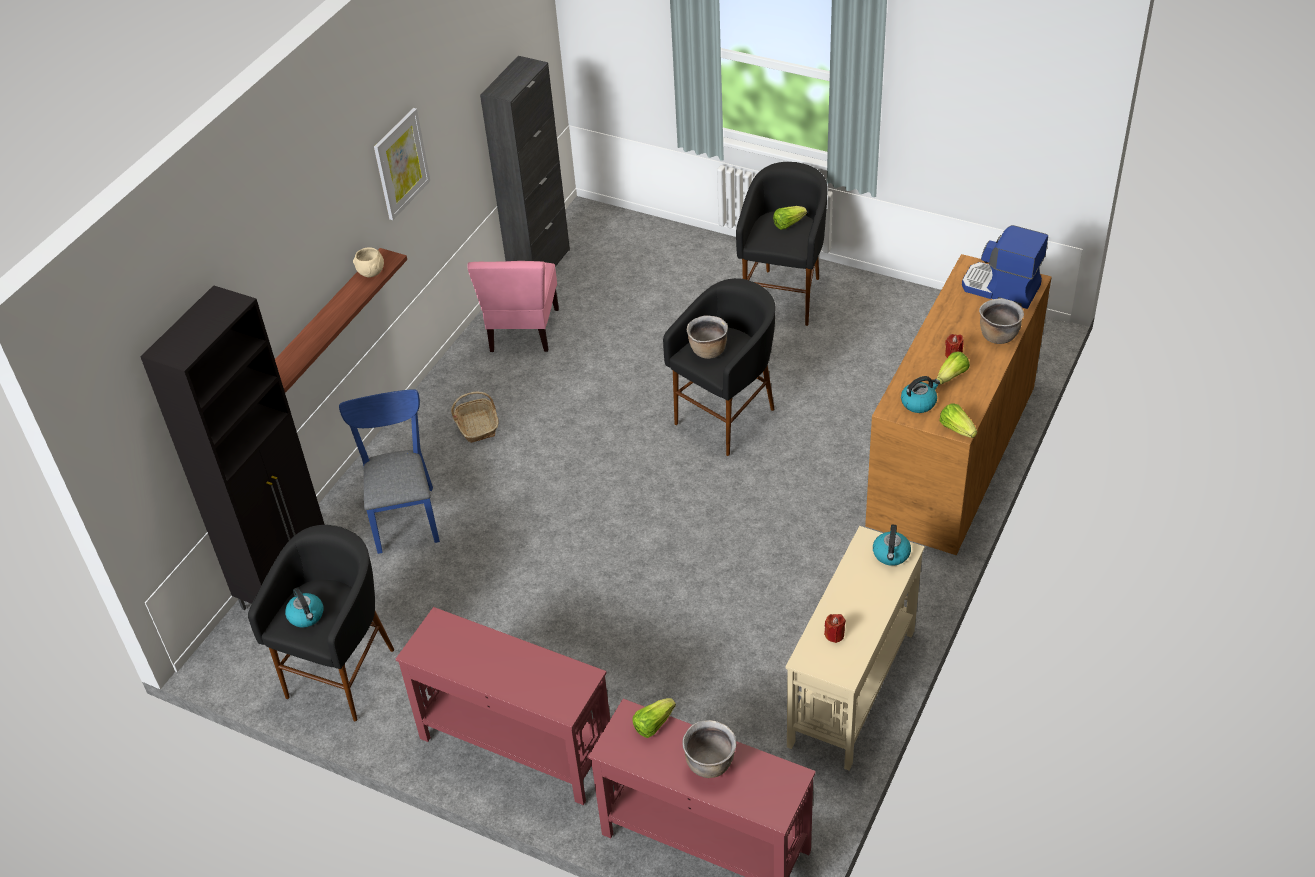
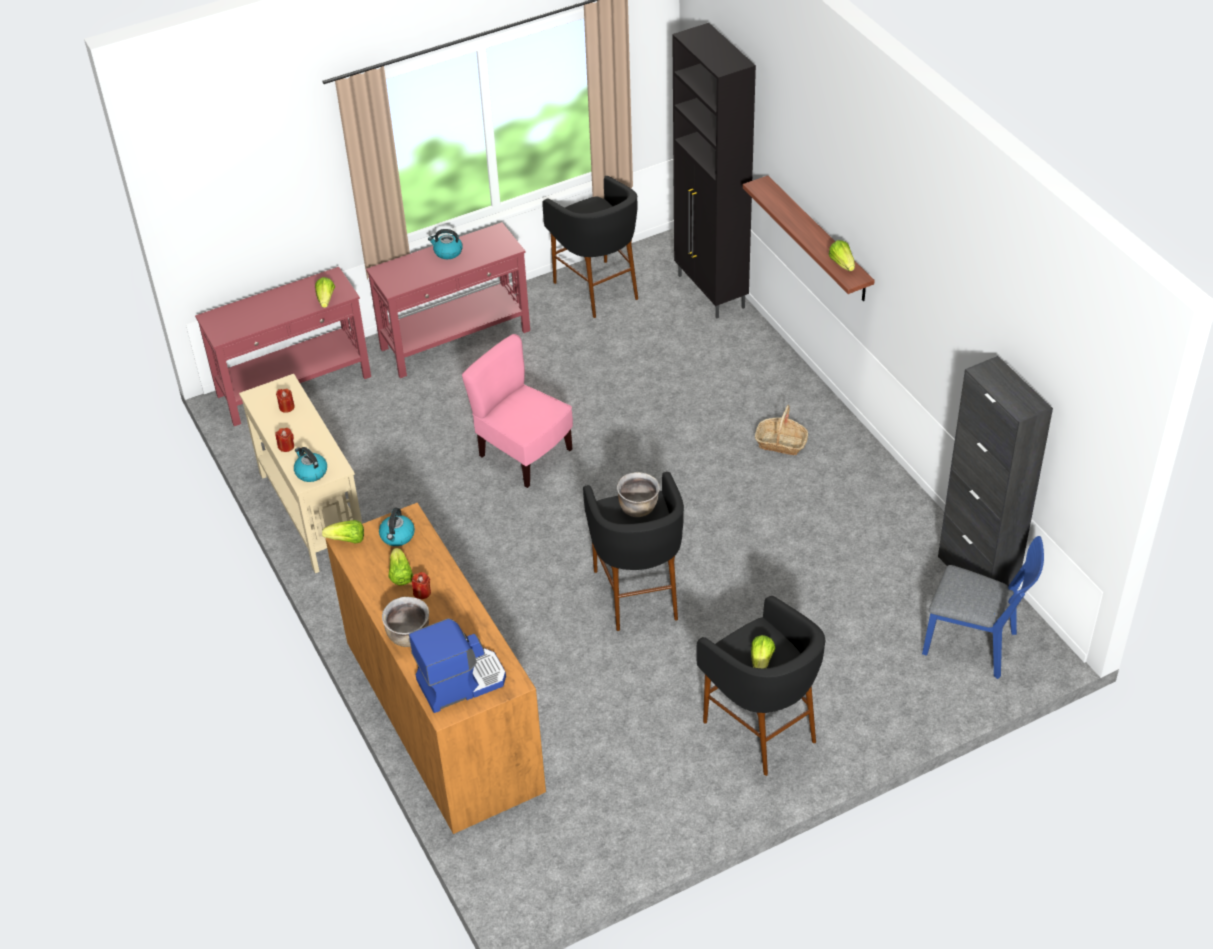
camera: 125 degrees right, 0 degrees up
kettle [285,587,323,628] -> kettle moved to [428,229,463,259]
blue chair [339,389,440,554] -> blue chair moved to [922,536,1044,679]
beige bowl [353,247,384,277] -> lettuce [829,240,855,271]
picture [374,108,430,220] -> none
pink chair [467,261,559,352] -> pink chair moved to [462,334,573,488]
brown cooking pot [682,720,736,778] -> none
none -> red candle [275,428,294,452]

